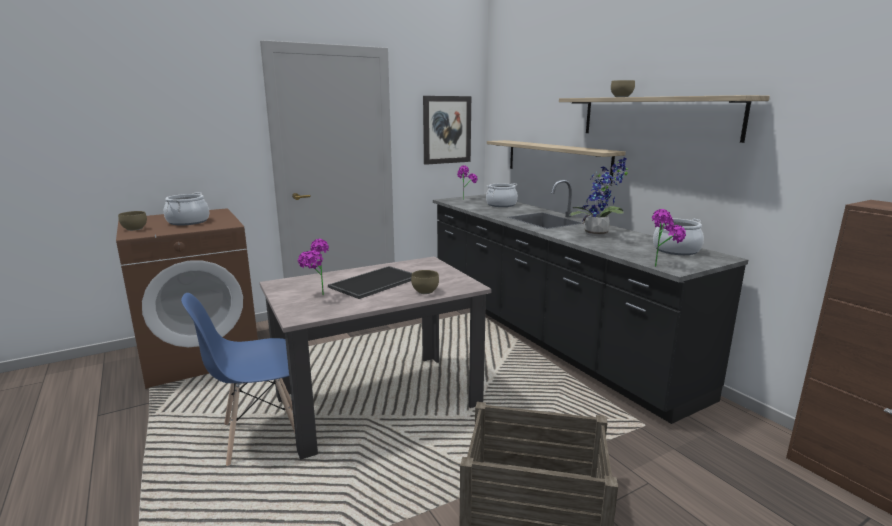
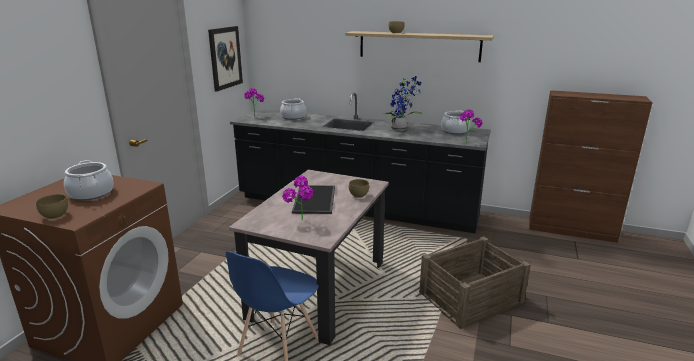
camera: 40 degrees left, 5 degrees up
shelf [487,140,626,186] -> none

